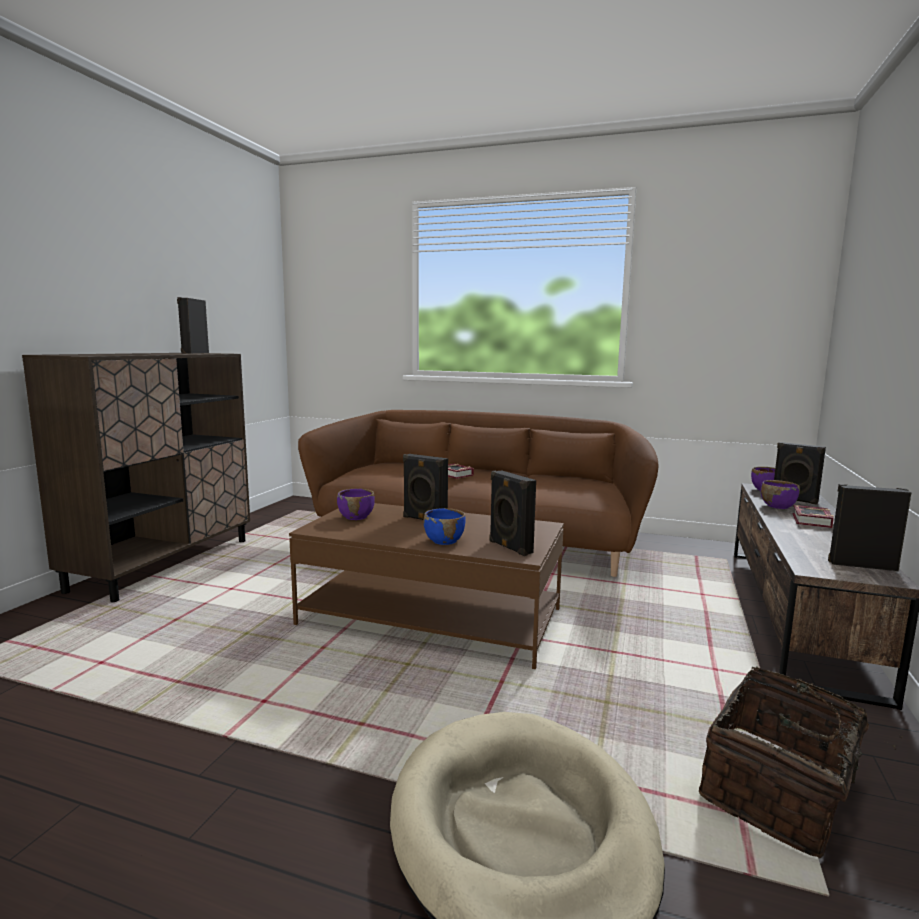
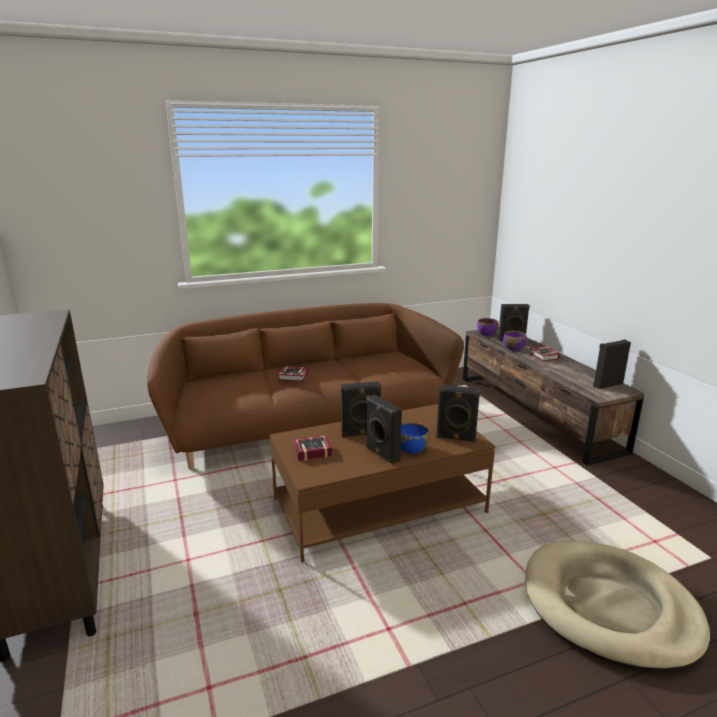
camera: 40 degrees left, 10 degrees up
black speaker [177,297,209,354] -> black speaker moved to [366,395,402,465]
purple bowl [337,489,375,520] -> book [293,435,332,461]
basket [699,666,902,858] -> none

